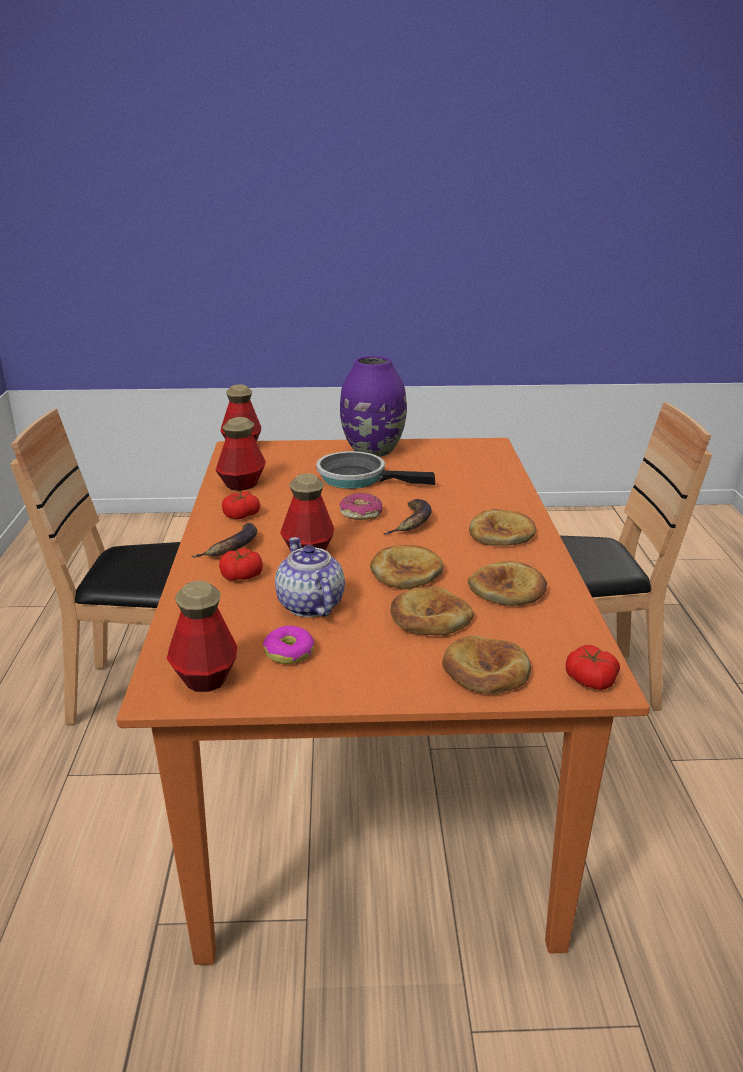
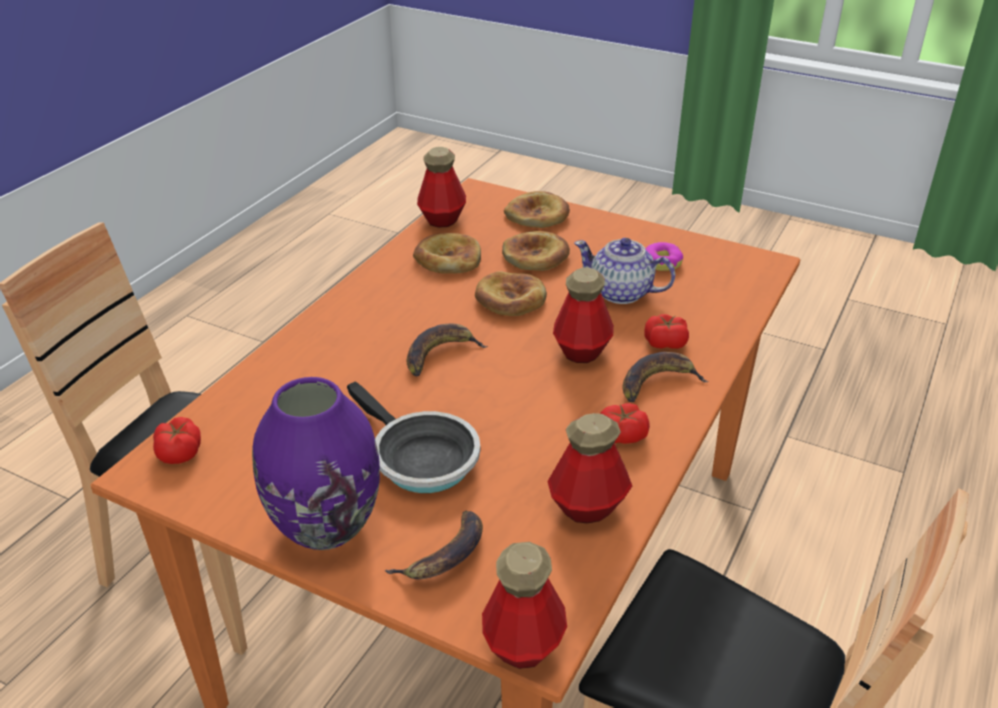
camera: 150 degrees left, 10 degrees up
bottle [167,581,237,692] -> bottle moved to [417,147,466,228]
teapot [275,537,345,617] -> teapot turned 105 degrees clockwise [574,238,675,304]
donut [339,493,383,520] -> none
bread [469,509,536,546] -> none
tomato [566,645,620,690] -> tomato moved to [153,417,201,464]
none -> banana [385,511,483,579]

